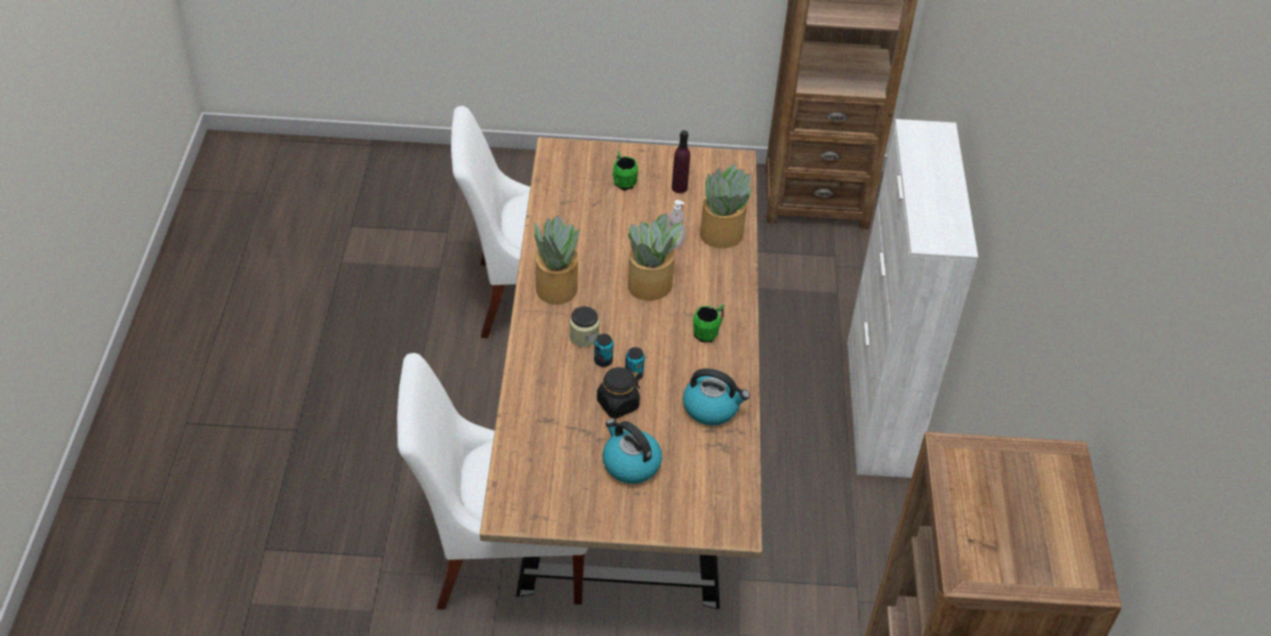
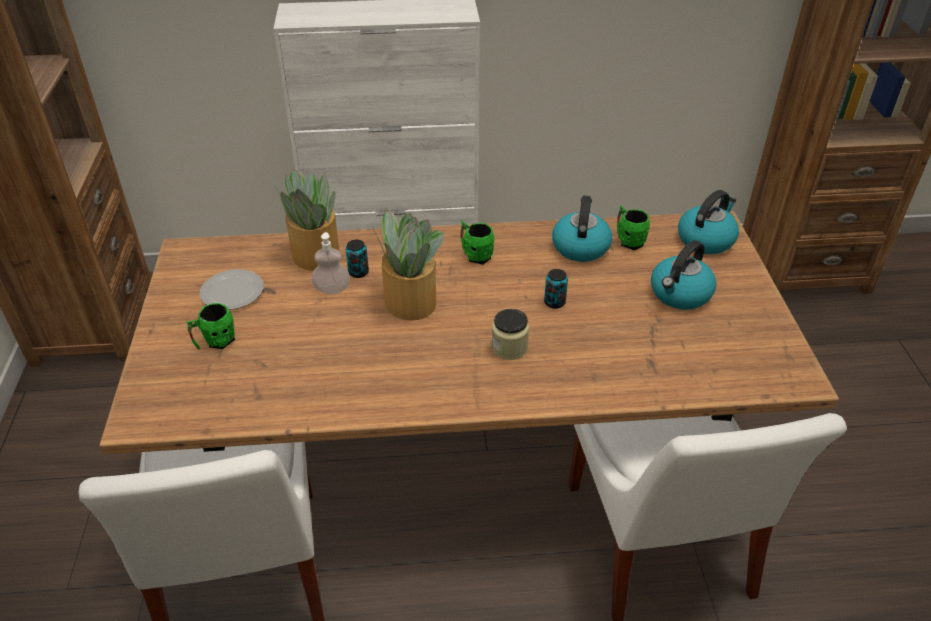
camera: 95 degrees left, 5 degrees down
potted plant [534,215,580,305] -> none
can [594,334,614,367] -> can moved to [346,239,369,278]
black jar [597,367,640,419] -> none
purple bottle [672,130,690,193] -> plate [200,269,264,310]
none -> green mug [617,205,650,251]
none -> kettle [678,190,739,254]

